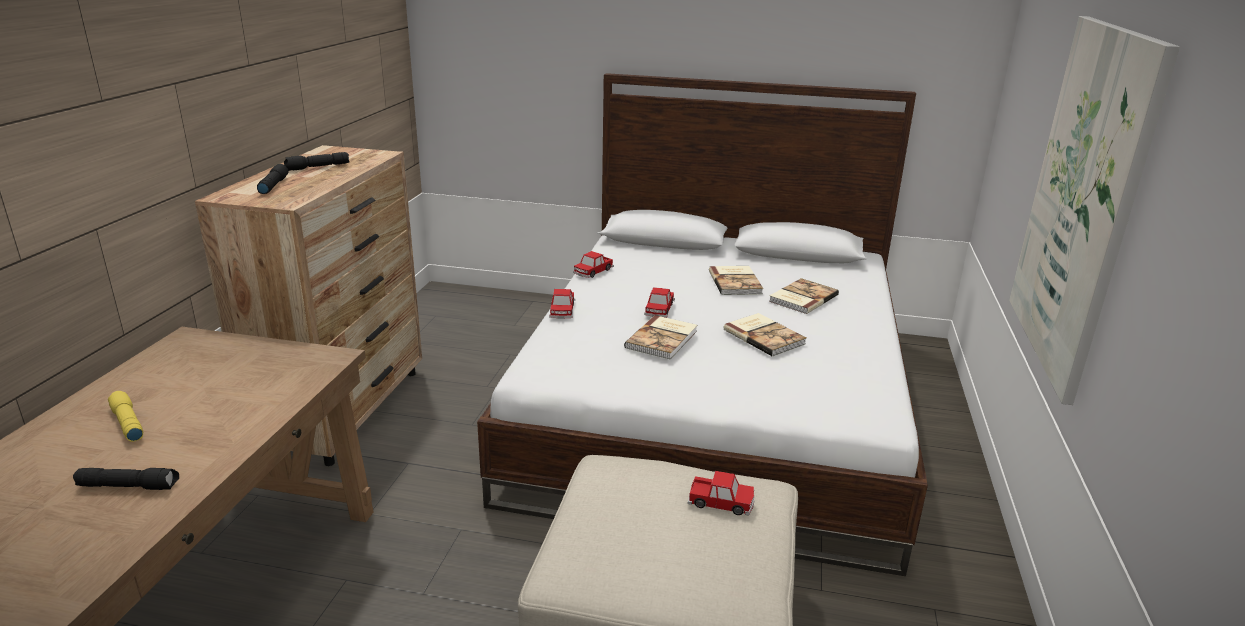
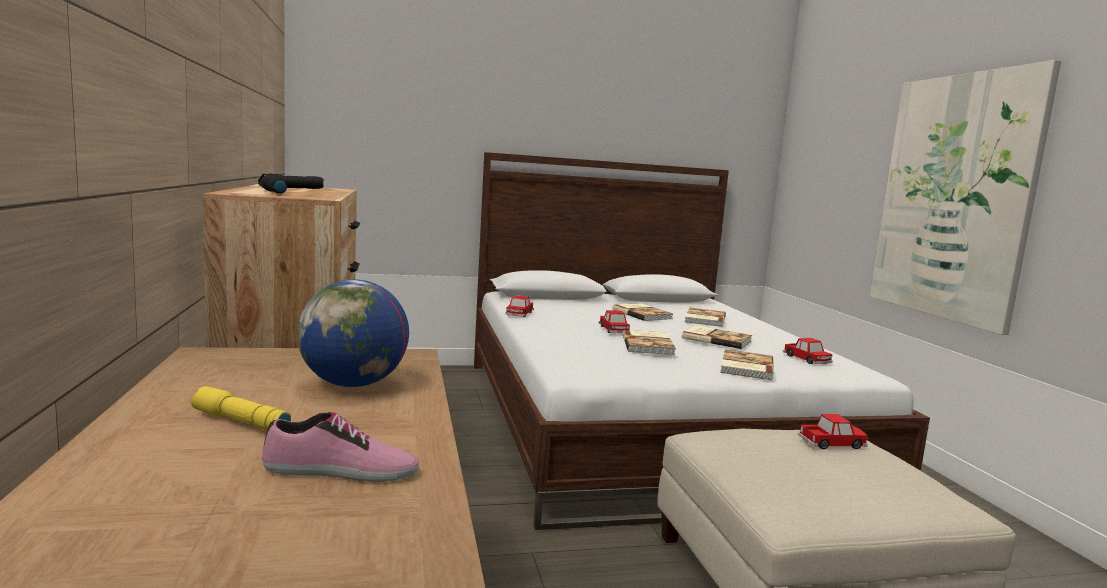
camera: 25 degrees left, 15 degrees down
black flashlight [73,468,179,490] -> shoe [262,412,419,482]
toy car [549,289,575,319] -> toy car moved to [783,338,833,364]
none -> globe [297,280,409,387]
none -> book [720,349,774,380]

